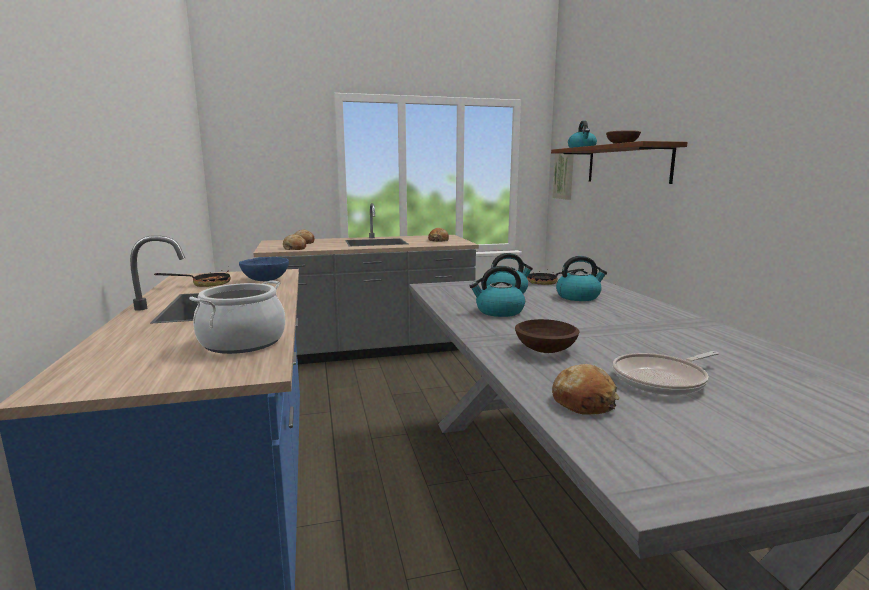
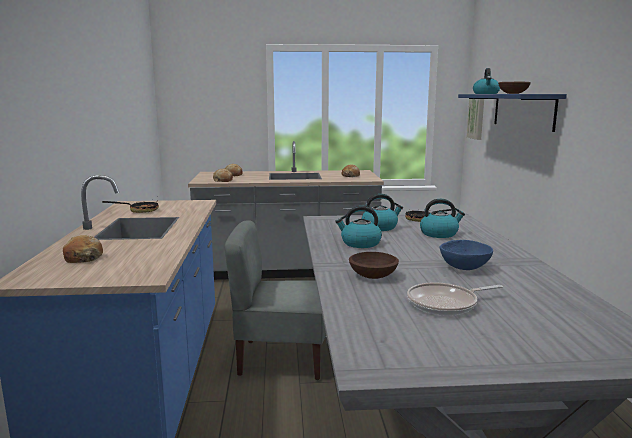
camera: 10 degrees right, 0 degrees up
cooking pot [189,281,285,354] -> none
blue bowl [239,257,289,281] -> blue bowl moved to [440,240,493,270]
brown shelf [551,141,688,184] -> blue shelf [458,94,567,132]
bread [552,364,619,415] -> bread moved to [63,235,103,263]
none -> grey chair [224,220,326,380]

